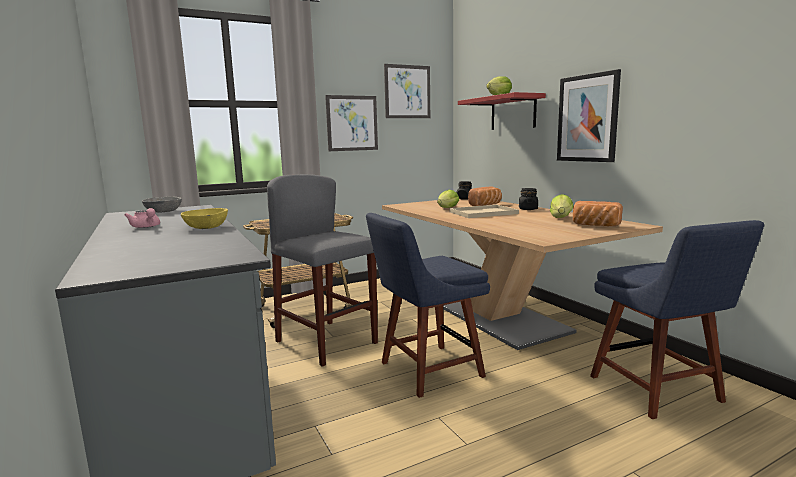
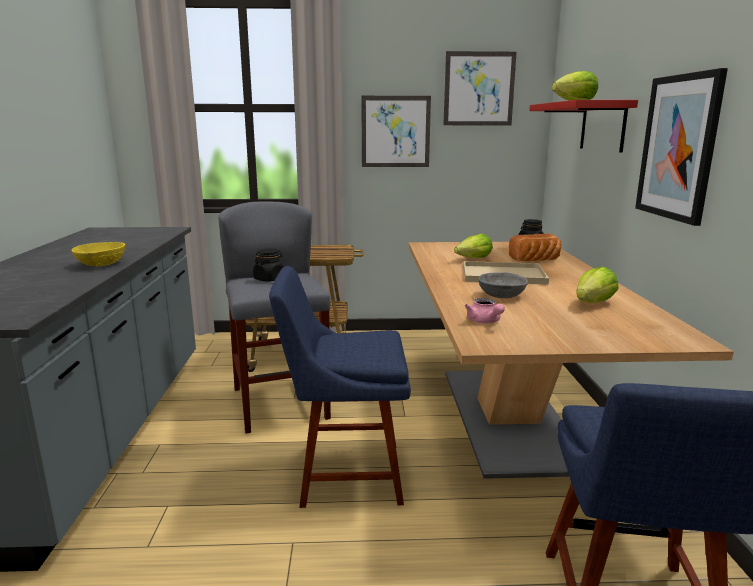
camera: 25 degrees right, 5 degrees up
pink teapot [124,208,160,228] -> pink teapot moved to [465,298,505,324]
grey bowl [142,196,182,212] -> grey bowl moved to [478,272,528,298]
black jar [519,188,538,210] -> black jar moved to [253,248,284,282]
bread [573,201,623,226] -> none

